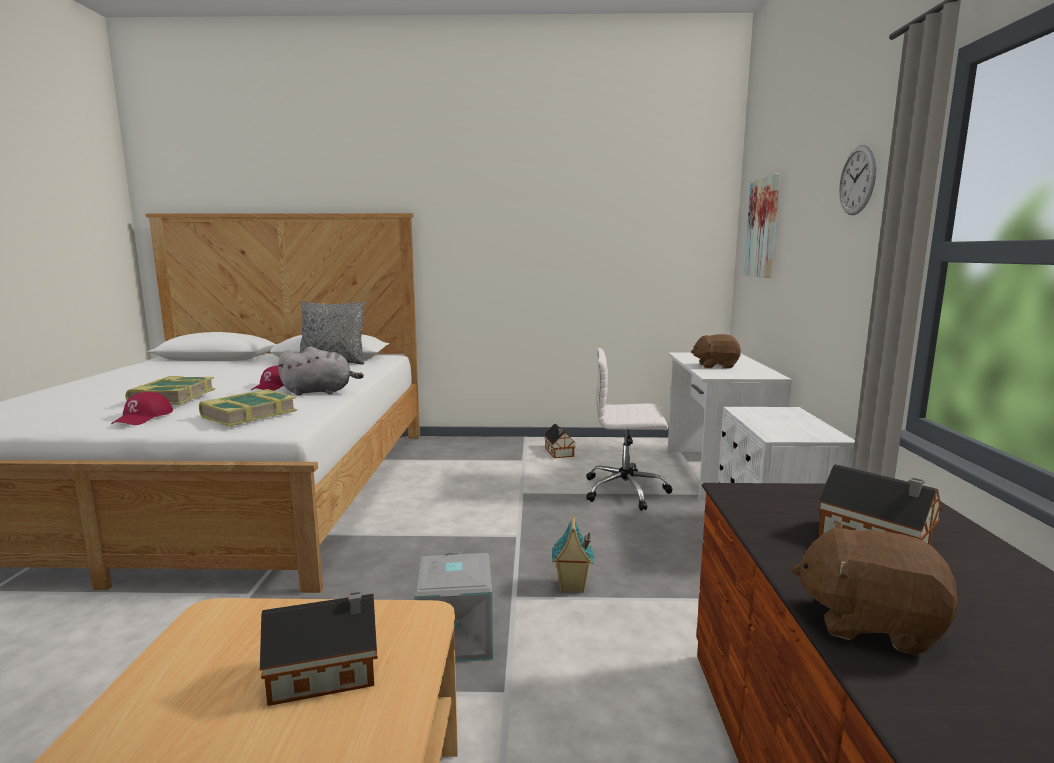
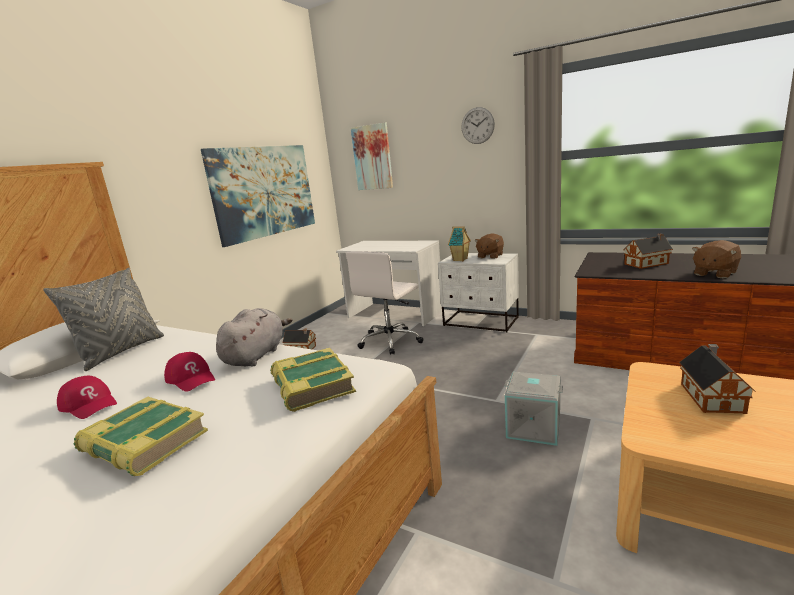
camera: 60 degrees left, 5 degrees up
red cap [111,392,173,425] -> red cap moved to [57,376,117,419]
toy house [552,517,594,593] -> toy house moved to [448,226,471,261]
brown plush toy [691,334,741,369] -> brown plush toy moved to [475,233,504,259]
none -> picture [201,145,315,247]

